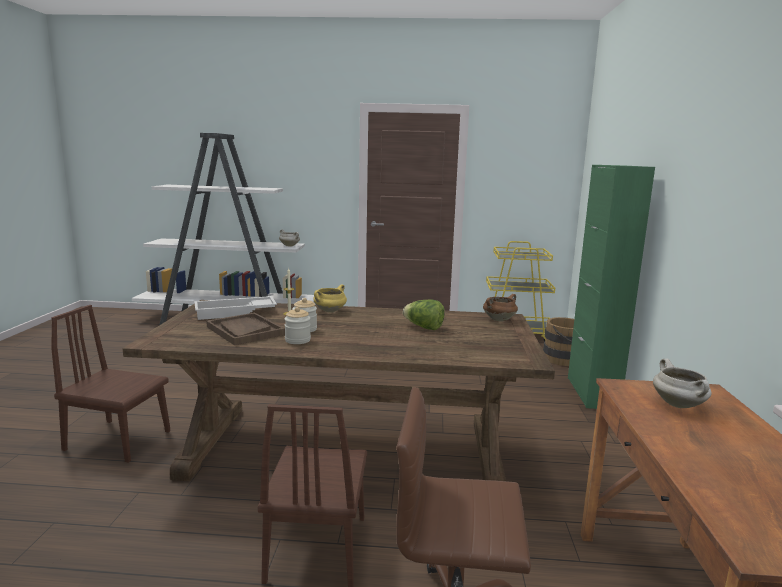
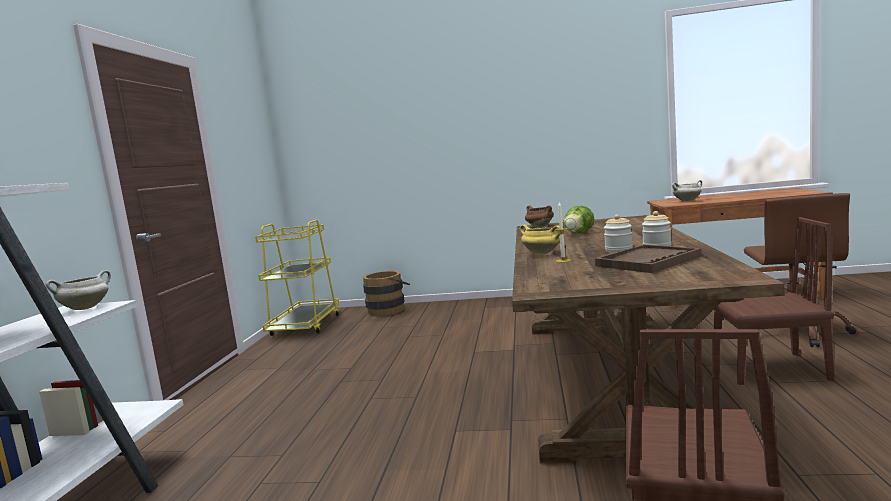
camera: 85 degrees left, 5 degrees down
white tray [194,296,277,320] -> none
green cabinet [568,165,655,409] -> none

